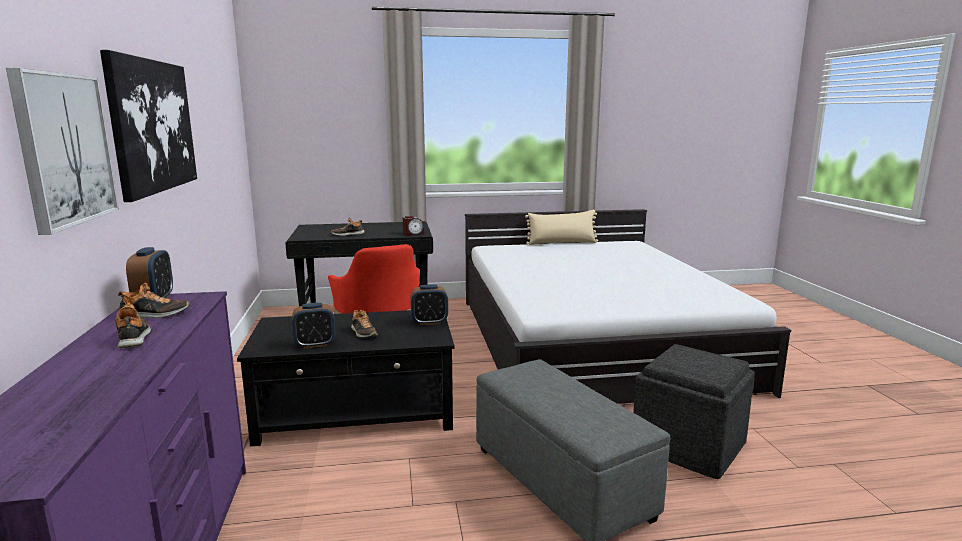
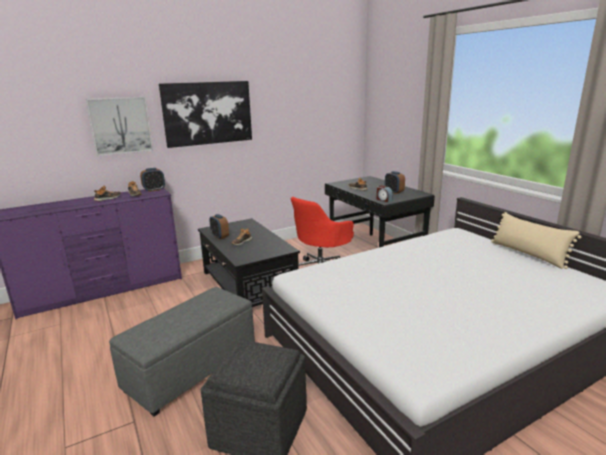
camera: 70 degrees right, 5 degrees up
alarm clock [410,284,448,325] -> alarm clock moved to [385,171,405,194]

